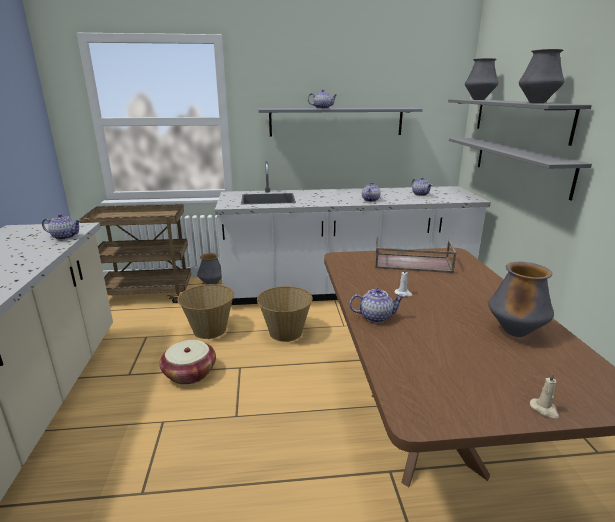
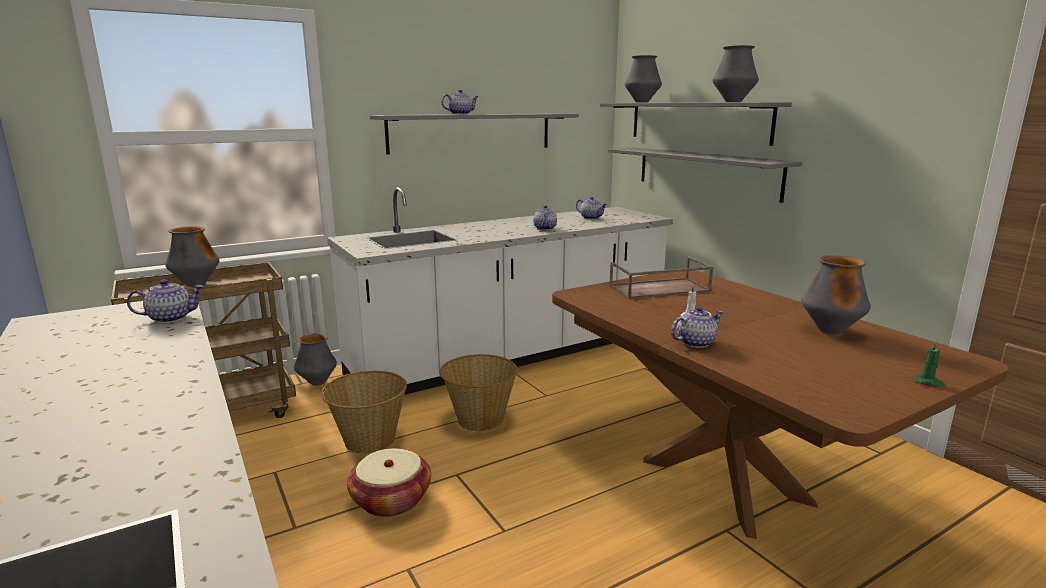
camera: 25 degrees left, 5 degrees down
beige candle [530,372,559,419] -> green candle [913,341,945,387]
none -> vase [165,226,219,287]

